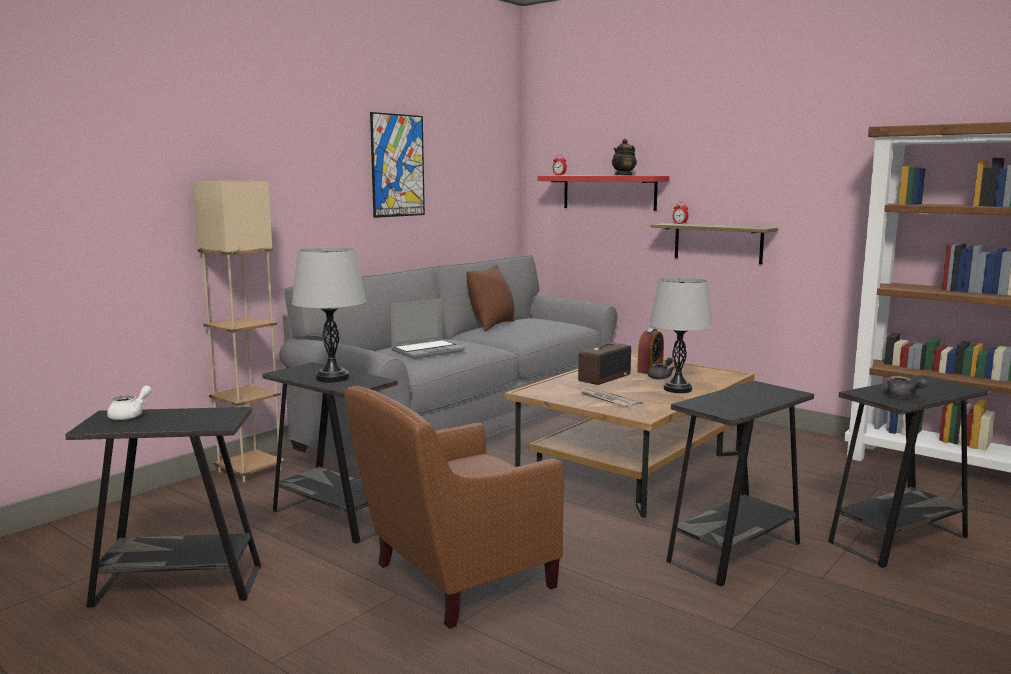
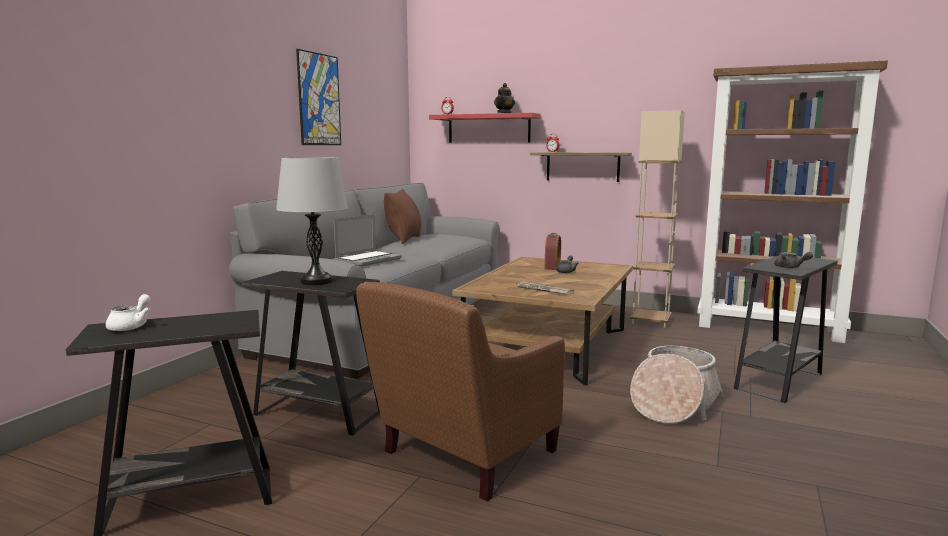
camera: 15 degrees left, 0 degrees up
beige floor lamp [193,181,285,482] -> beige floor lamp moved to [630,110,685,328]
radio [578,343,631,385] -> none
grey table lamp [649,277,713,393] -> none
black side table [666,381,814,586] -> basket [630,346,724,424]

